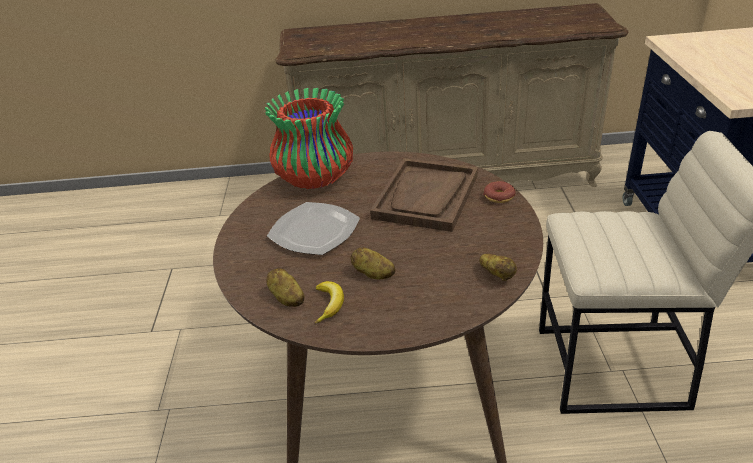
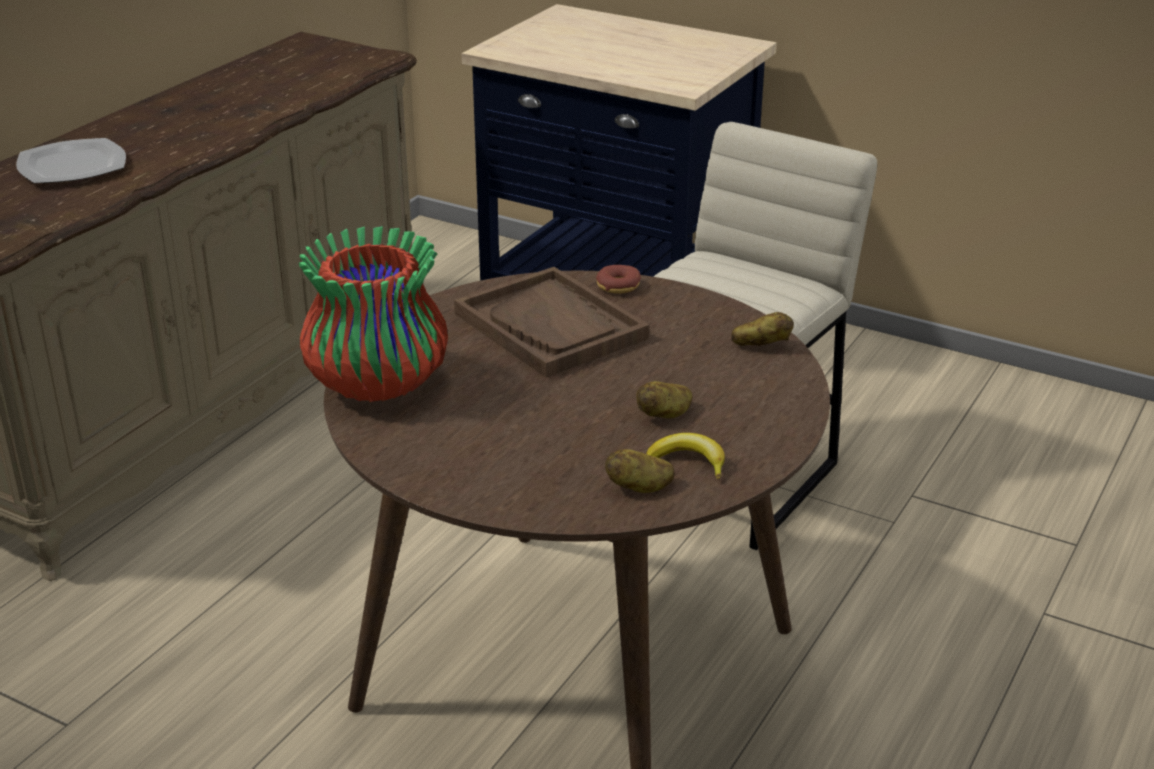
camera: 60 degrees left, 5 degrees down
plate [267,202,360,255] -> plate moved to [16,138,126,184]

